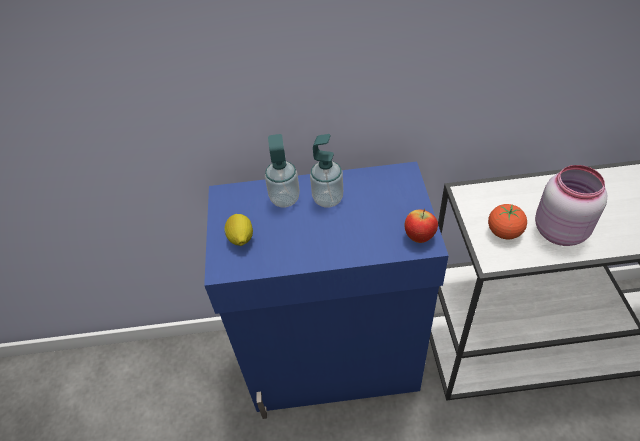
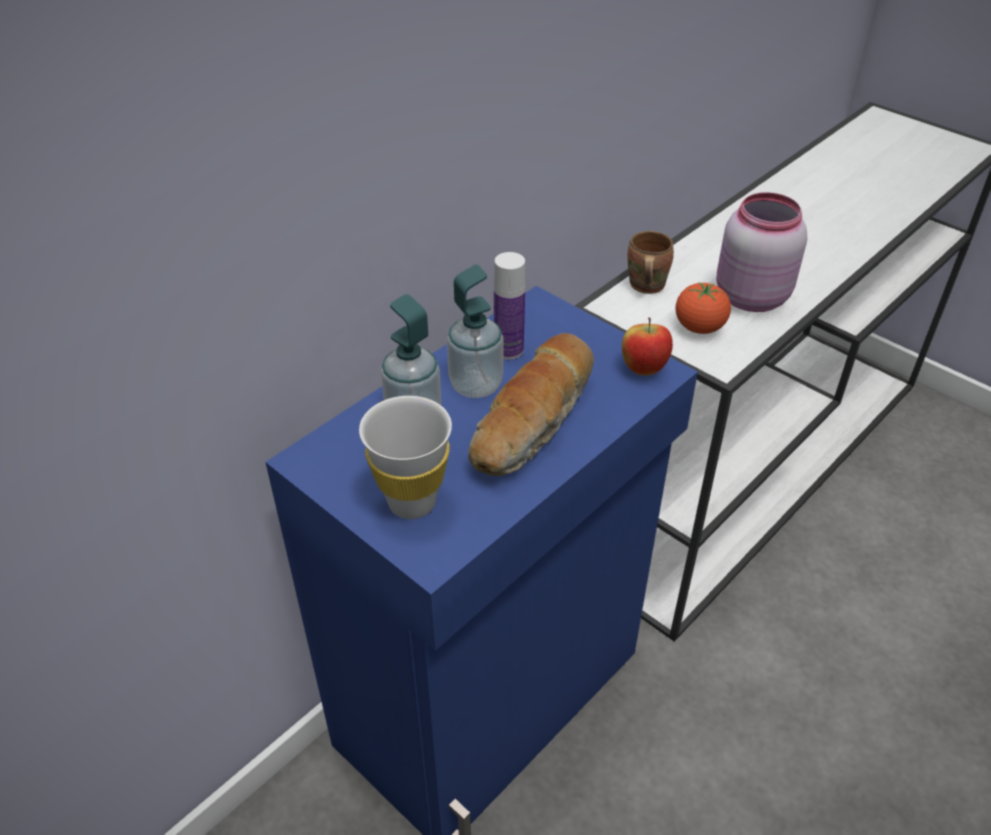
camera: 45 degrees left, 5 degrees down
lemon [225,214,253,246] -> white cup [359,396,452,519]
none -> bread [468,333,594,476]
none -> bottle [494,252,525,360]
none -> brown mug [627,231,674,294]

